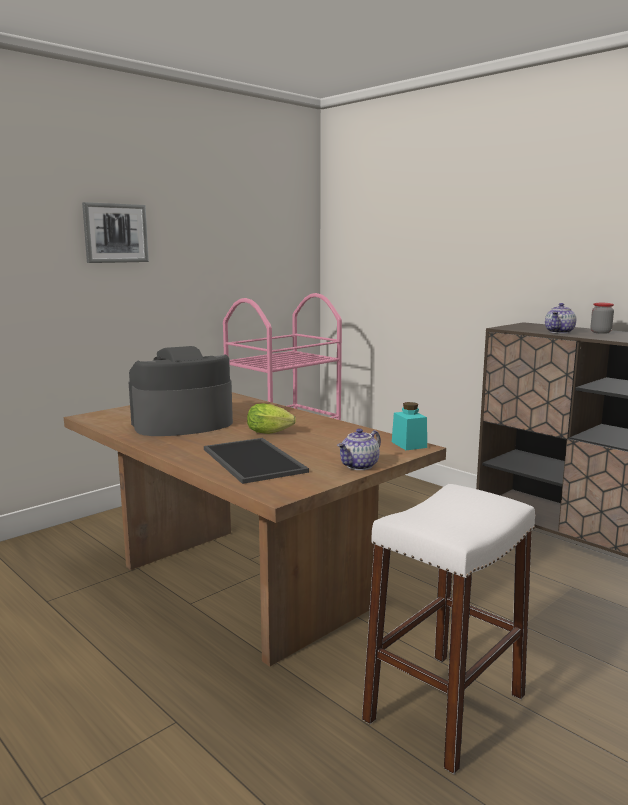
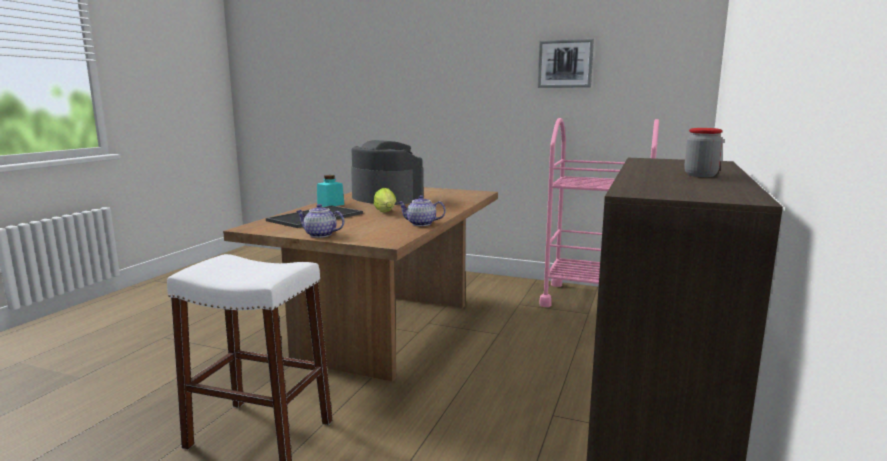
camera: 65 degrees right, 0 degrees up
picture [82,202,149,263] -> picture moved to [538,39,594,88]
turquoise jar [392,402,427,450] -> turquoise jar moved to [317,175,344,207]
teapot [545,303,576,334] -> teapot moved to [397,195,446,226]

